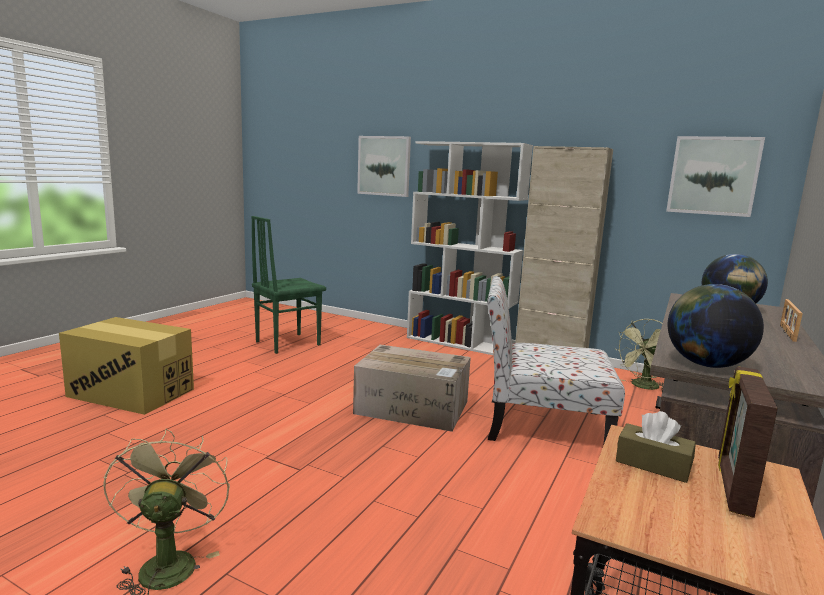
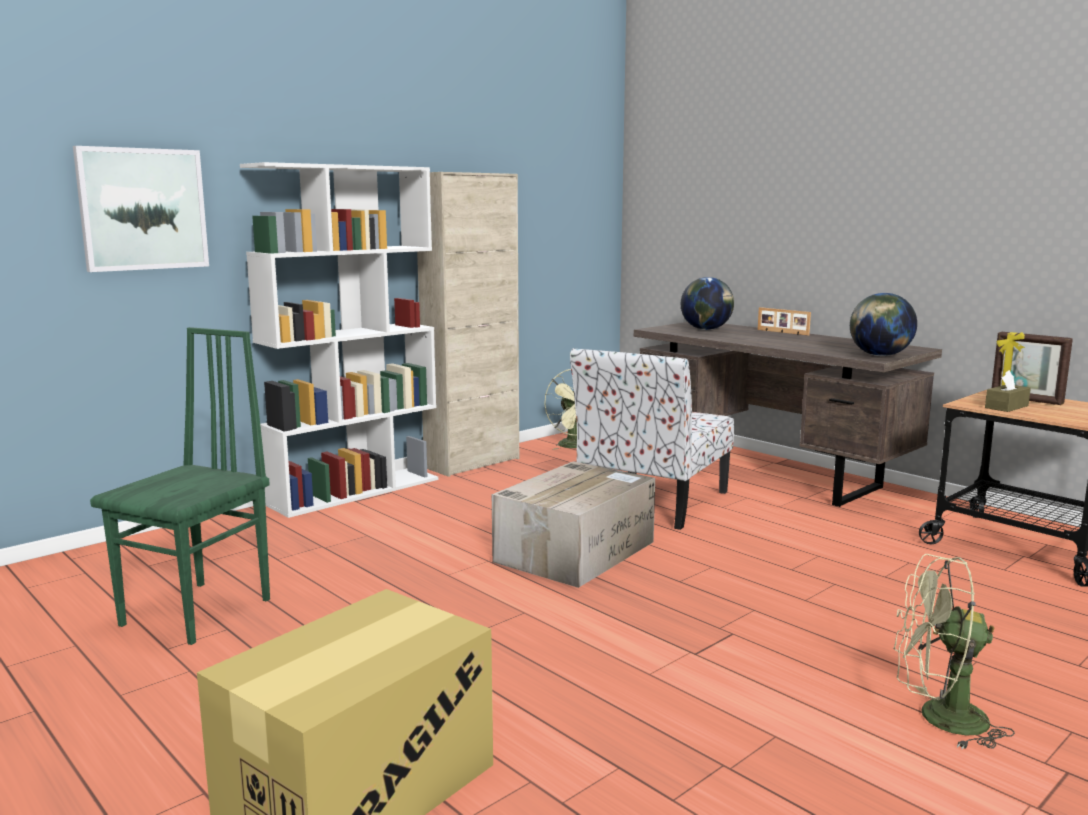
camera: 70 degrees left, 0 degrees up
green chair [251,216,326,354] -> green chair turned 135 degrees counterclockwise [90,327,270,645]
picture [666,136,765,217] -> none

